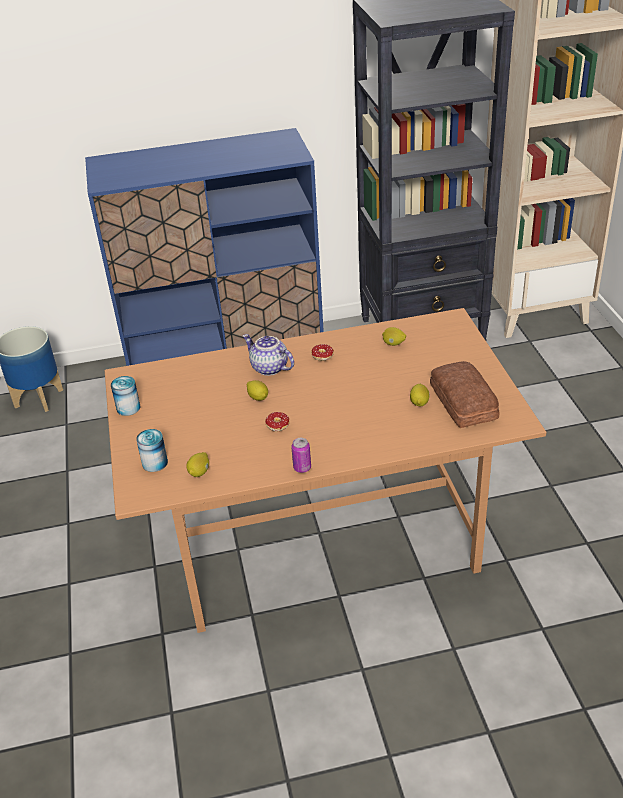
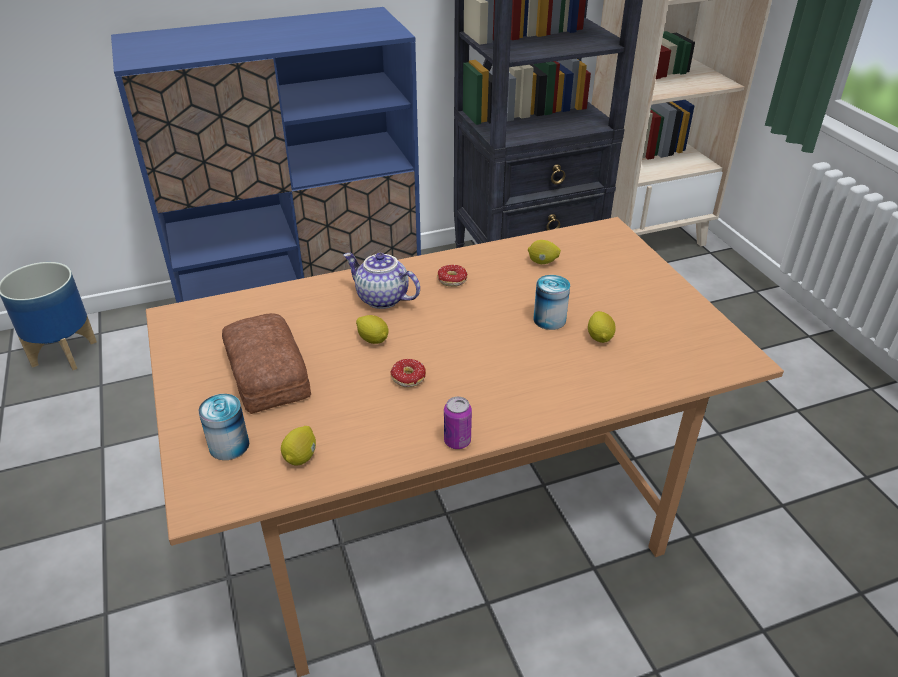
camera: 10 degrees left, 0 degrees up
can [111,376,140,416] -> can moved to [533,275,570,330]
bread [430,361,499,428] -> bread moved to [222,313,311,414]

